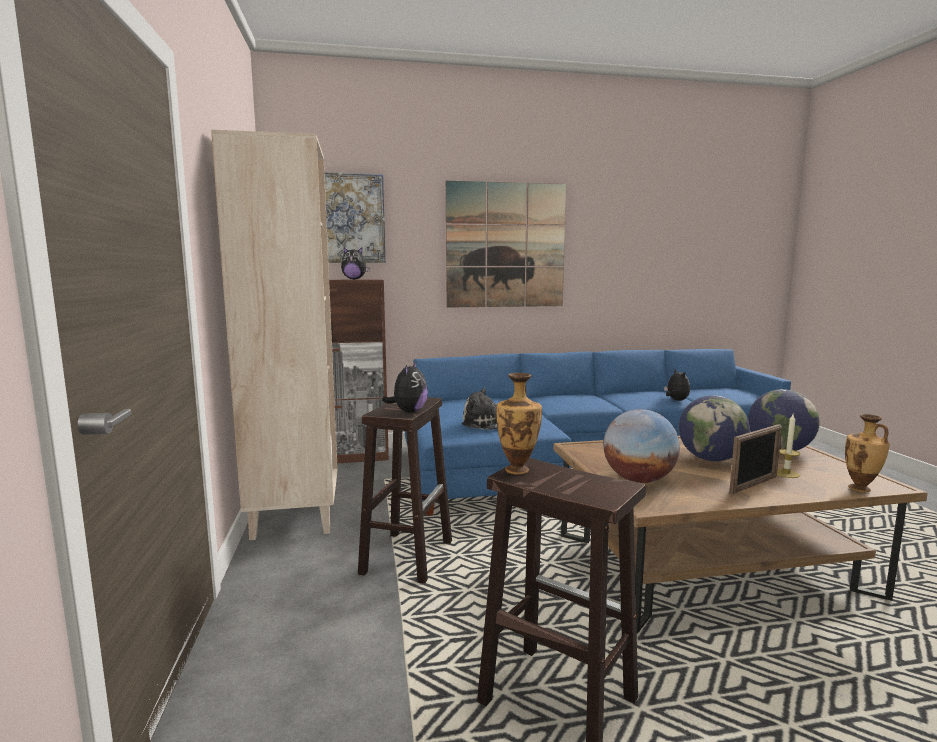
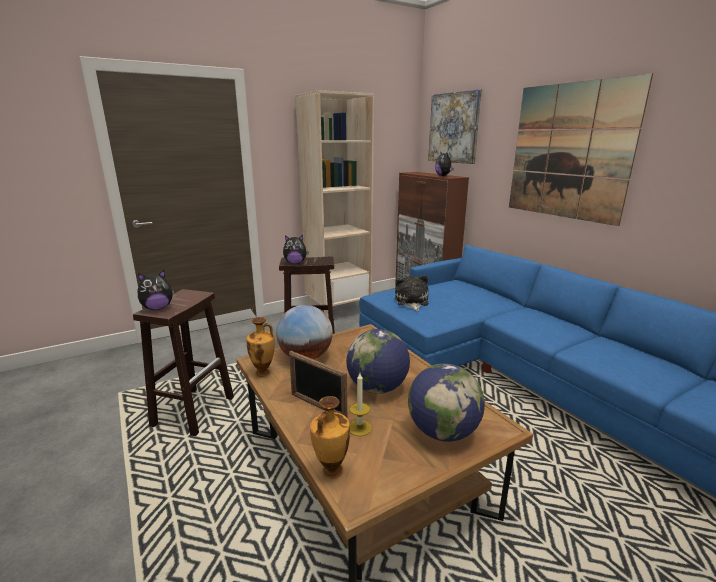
camera: 70 degrees right, 10 degrees up
vase [496,373,542,475] -> vase moved to [246,317,275,377]
plush toy [664,368,690,401] -> plush toy moved to [138,270,174,310]

